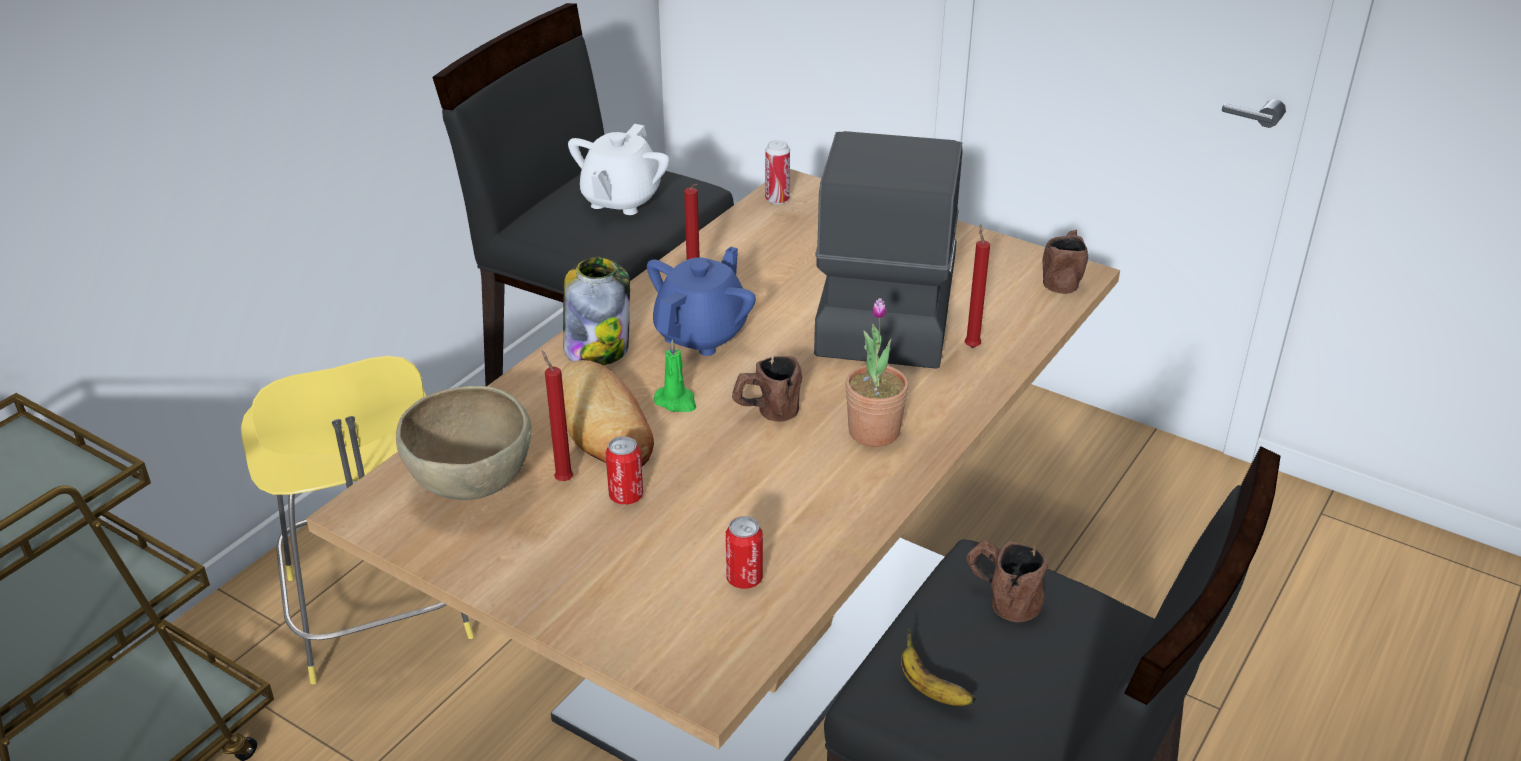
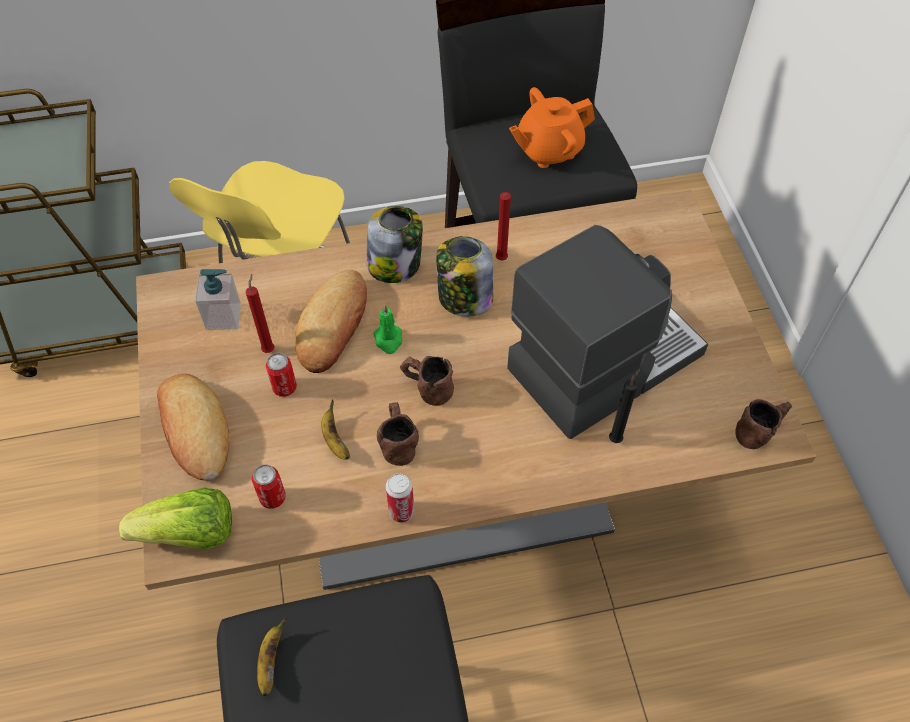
camera: 45 degrees right, 20 degrees up
brown bowl [396,386,532,500] -> soap dispenser [195,269,241,330]
white teapot [568,124,669,215] -> orange teapot [509,87,595,168]
blue teapot [647,247,756,356] -> jar [436,236,493,317]
can [765,140,790,204] -> can moved to [386,474,414,523]
potted plant [845,298,909,447] -> none
red candle [965,224,990,348] -> black candle [609,369,640,443]
brown mug [966,540,1048,622] -> brown mug moved to [377,402,419,466]
none -> lettuce [119,487,232,549]
none -> bread [157,374,229,481]
none -> banana [321,399,350,460]

